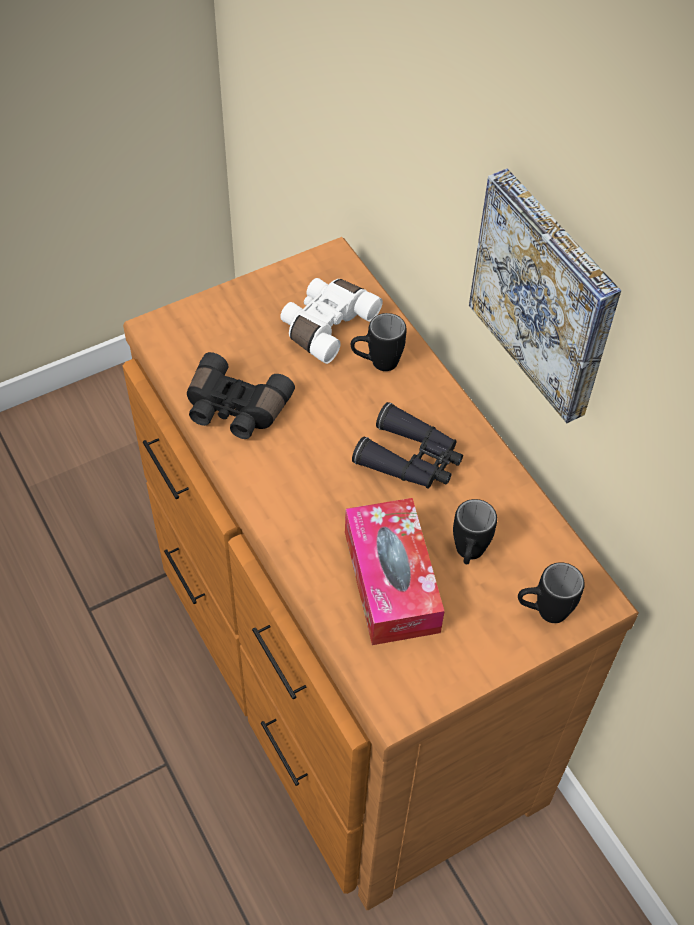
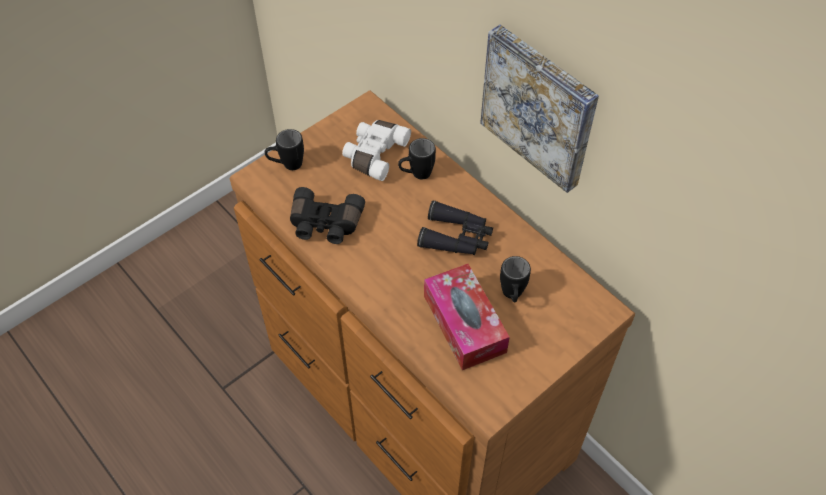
camera: 10 degrees left, 0 degrees up
black mug [518,562,585,623] -> black mug moved to [264,129,304,170]

